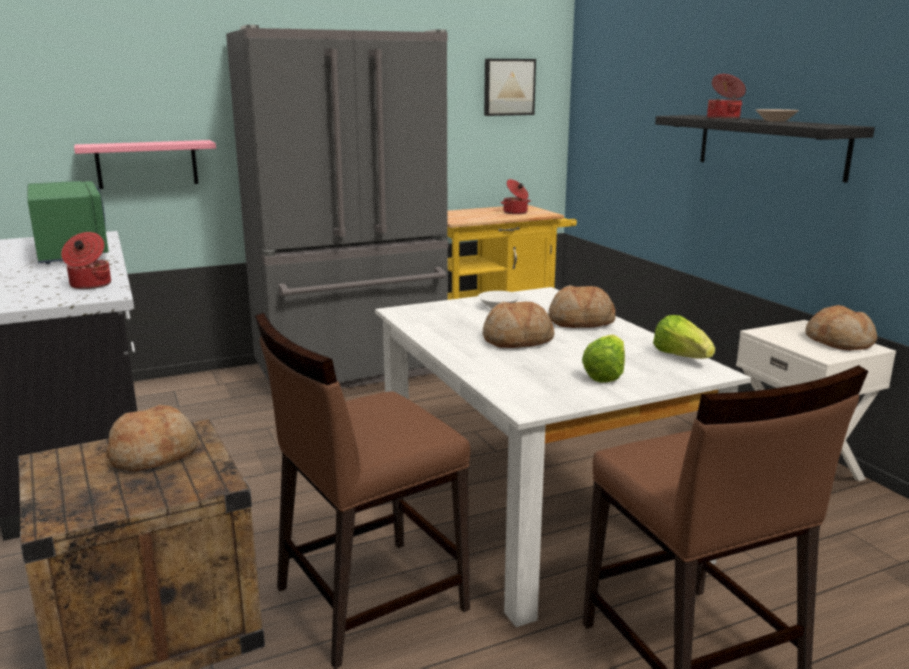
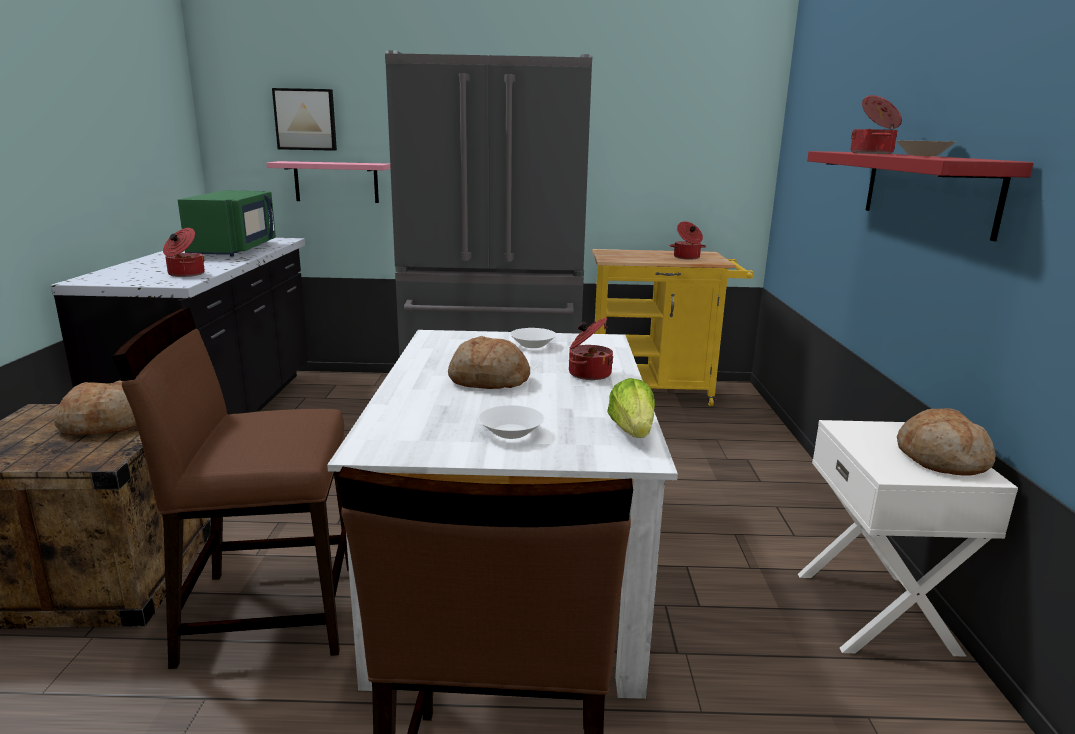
camera: 25 degrees right, 0 degrees up
picture [484,59,536,116] -> picture moved to [272,88,337,151]
bread [548,285,615,328] -> cooking pot [569,318,613,380]
lettuce [582,335,625,383] -> white bowl [478,405,544,439]
black shelf [655,115,875,183] -> red shelf [807,151,1034,241]

